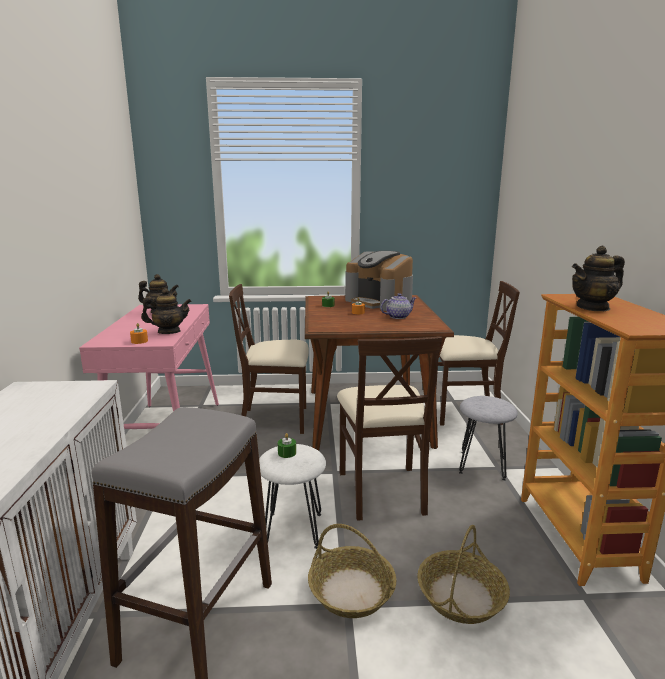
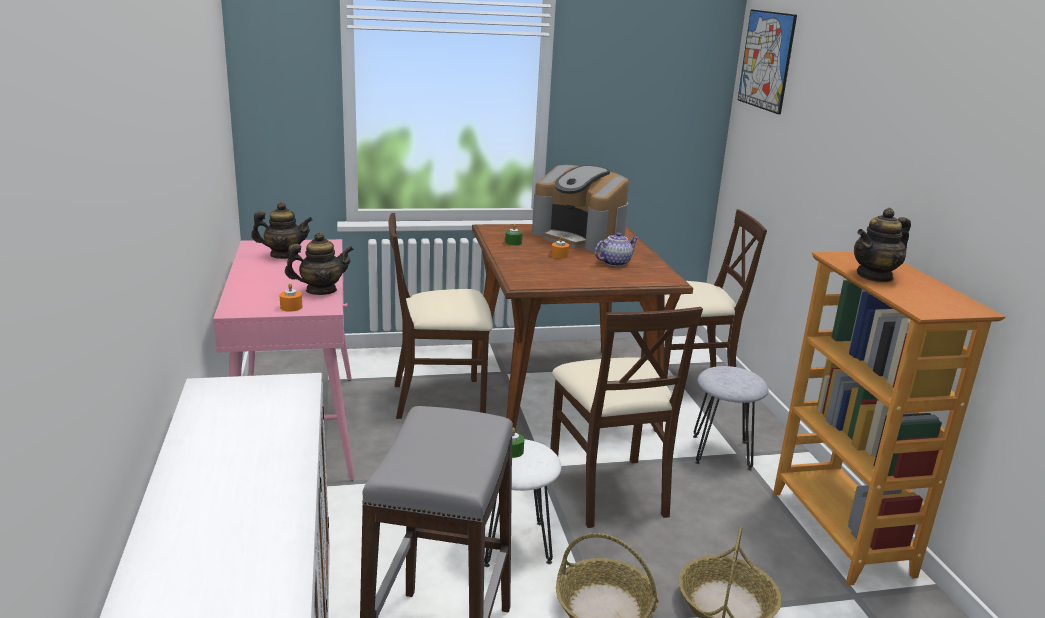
camera: 10 degrees left, 5 degrees up
none -> picture [738,9,797,115]

